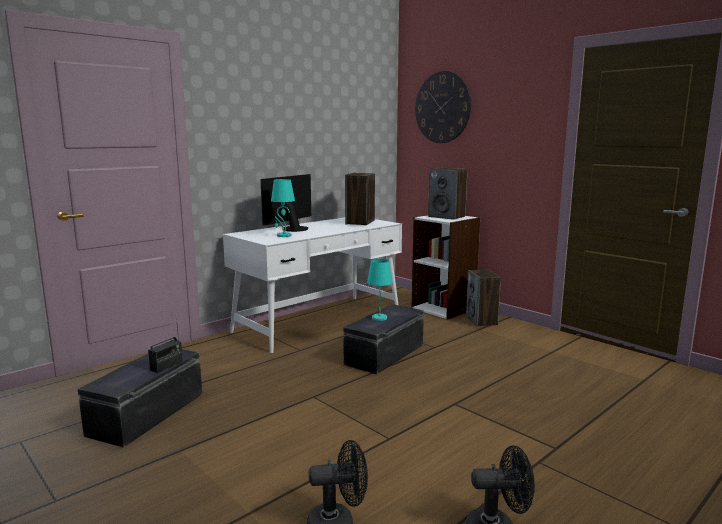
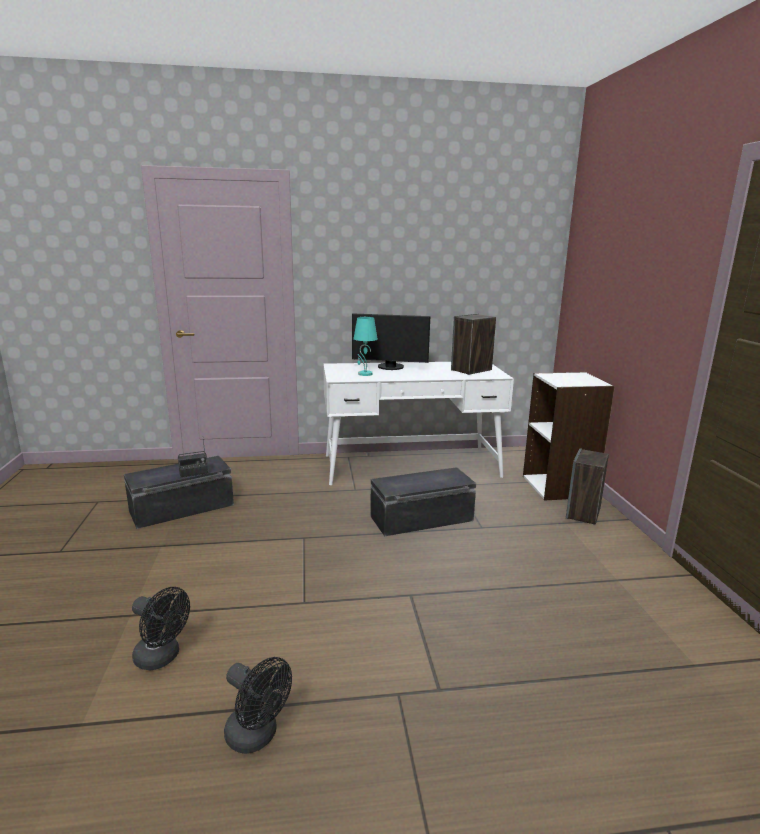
camera: 35 degrees right, 5 degrees up
monitor [261,174,311,232] -> monitor turned 150 degrees counterclockwise [352,313,430,370]
turquoise table lamp [367,259,393,321] -> none
wall clock [415,71,471,143] -> none
speaker [428,168,467,220] -> none

